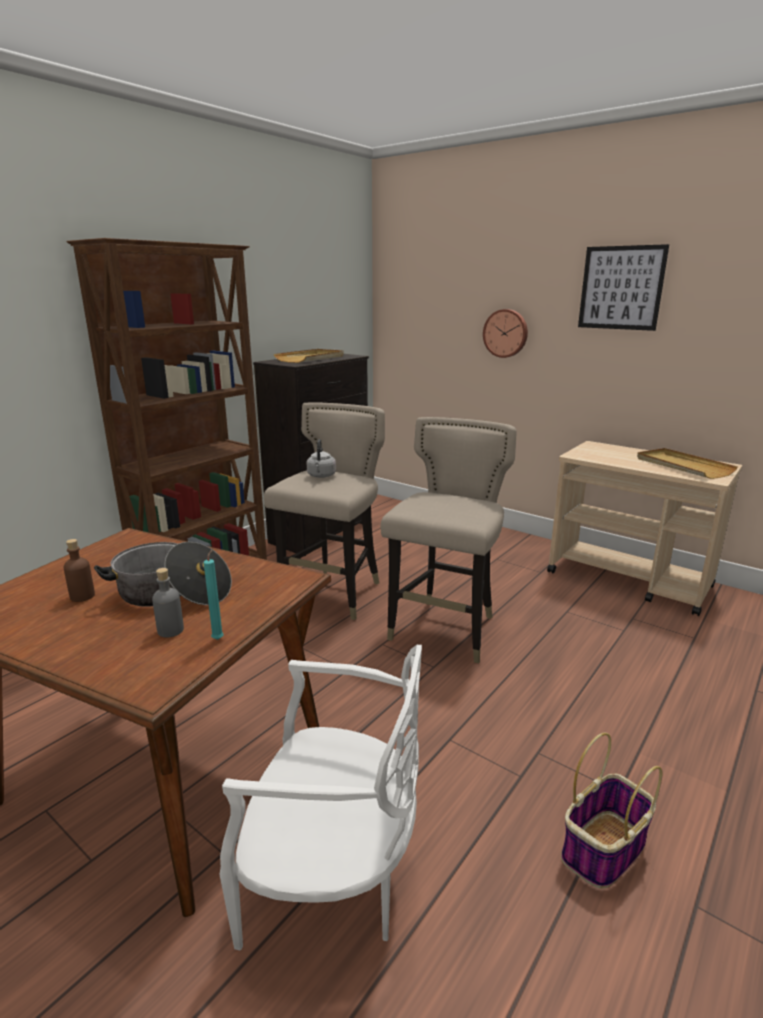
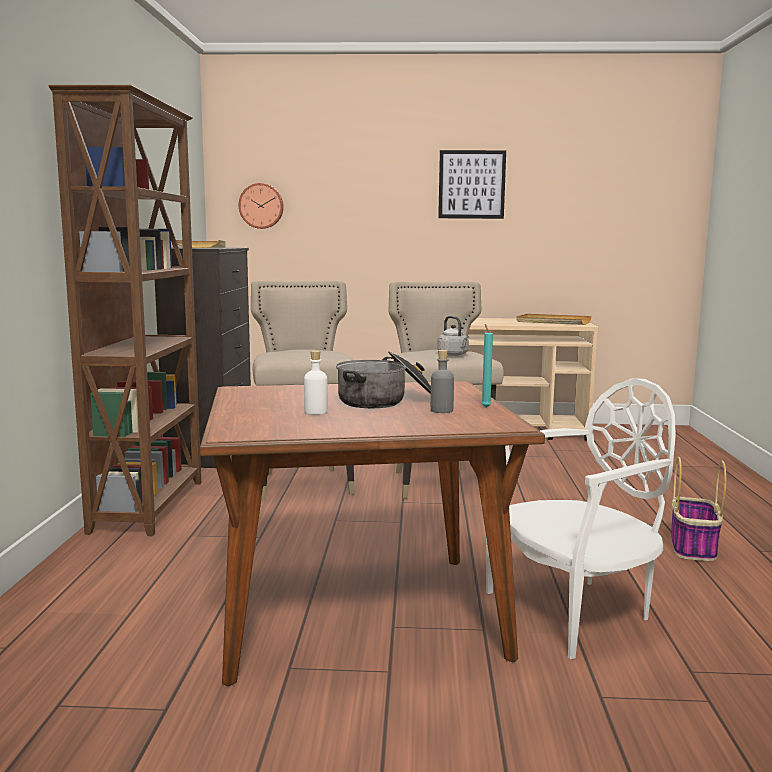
camera: 35 degrees left, 10 degrees down
brown bottle [63,539,95,602] -> white bottle [304,350,328,415]
grey kettle [306,439,336,478] -> grey kettle moved to [437,316,469,356]
wall clock [483,309,528,358] -> wall clock moved to [239,183,284,229]

